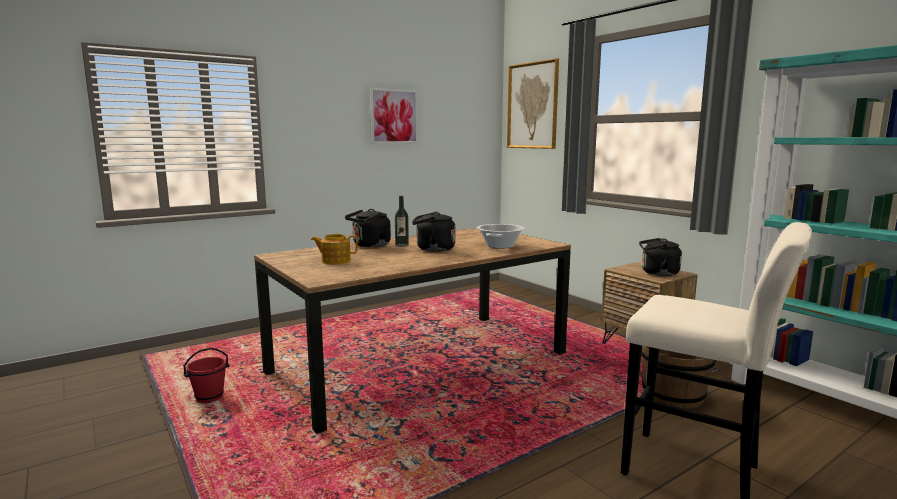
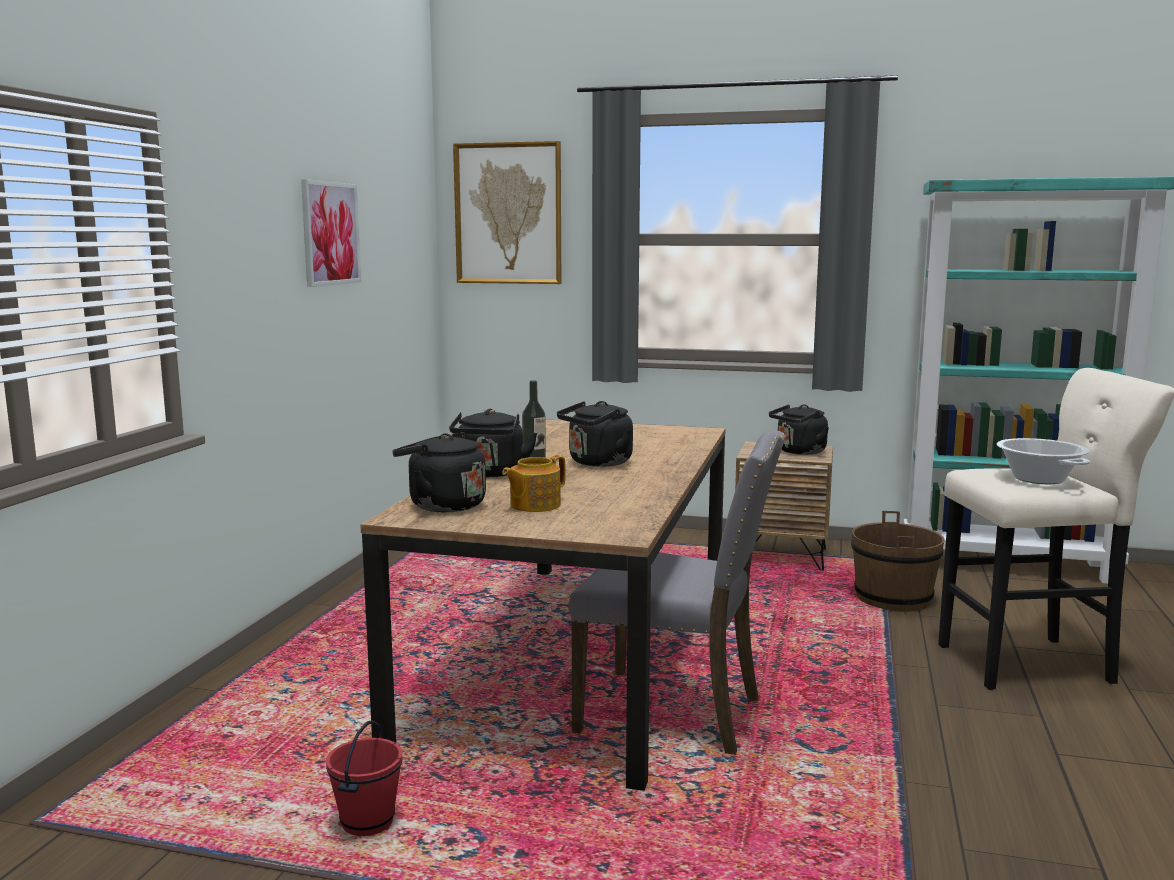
camera: 40 degrees left, 0 degrees up
cooking pot [477,224,525,249] -> cooking pot moved to [997,438,1090,484]
none -> black kettle [392,432,486,512]
none -> grey chair [569,430,786,755]

